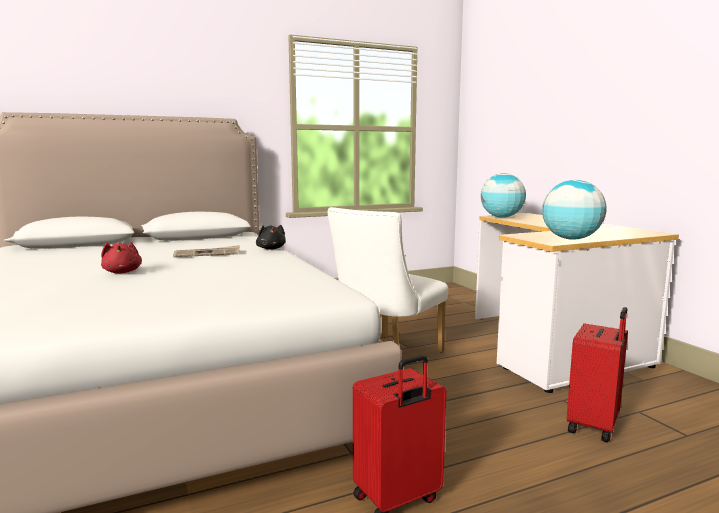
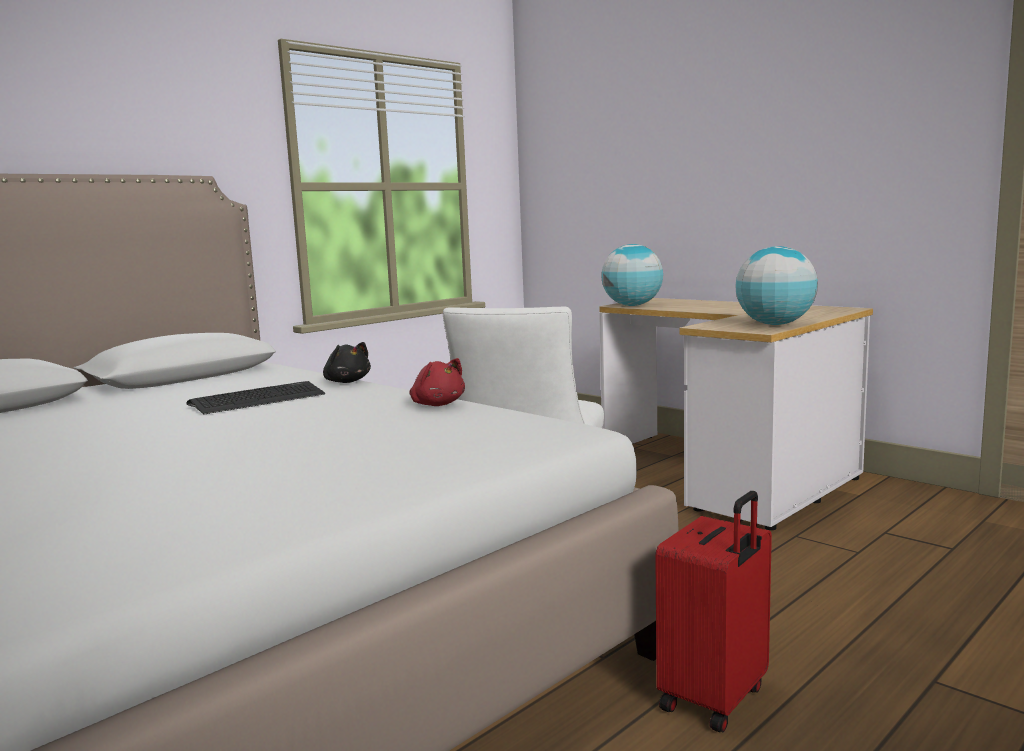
camera: 20 degrees left, 0 degrees up
red plush toy [101,242,142,274] -> red plush toy moved to [410,358,465,406]
newspaper [173,245,240,257] -> keyboard [186,381,325,414]
red suitcase [567,307,628,442] -> none

